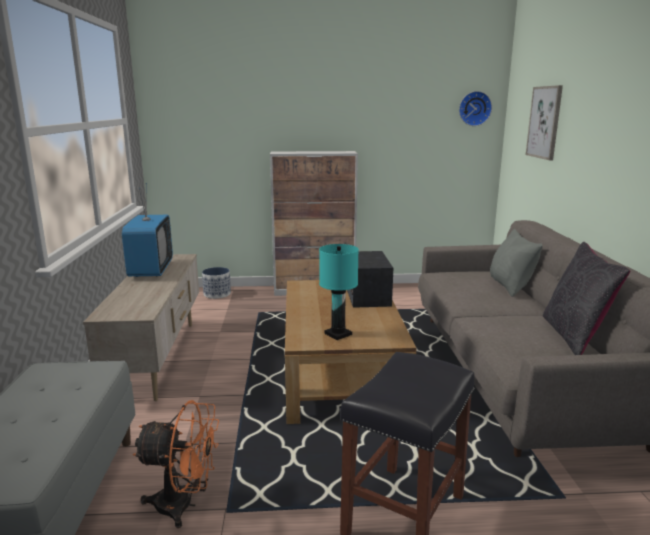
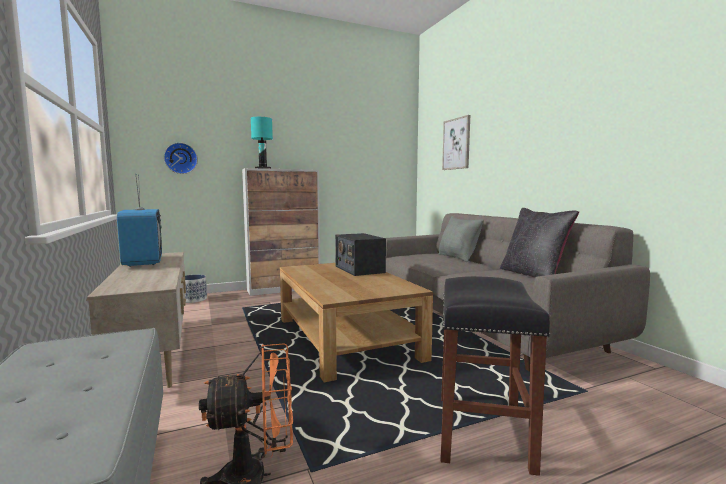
camera: 20 degrees left, 10 degrees down
turquoise table lamp [319,244,359,340] -> turquoise table lamp moved to [251,117,273,169]
wall clock [459,91,492,126] -> wall clock moved to [164,143,198,174]

